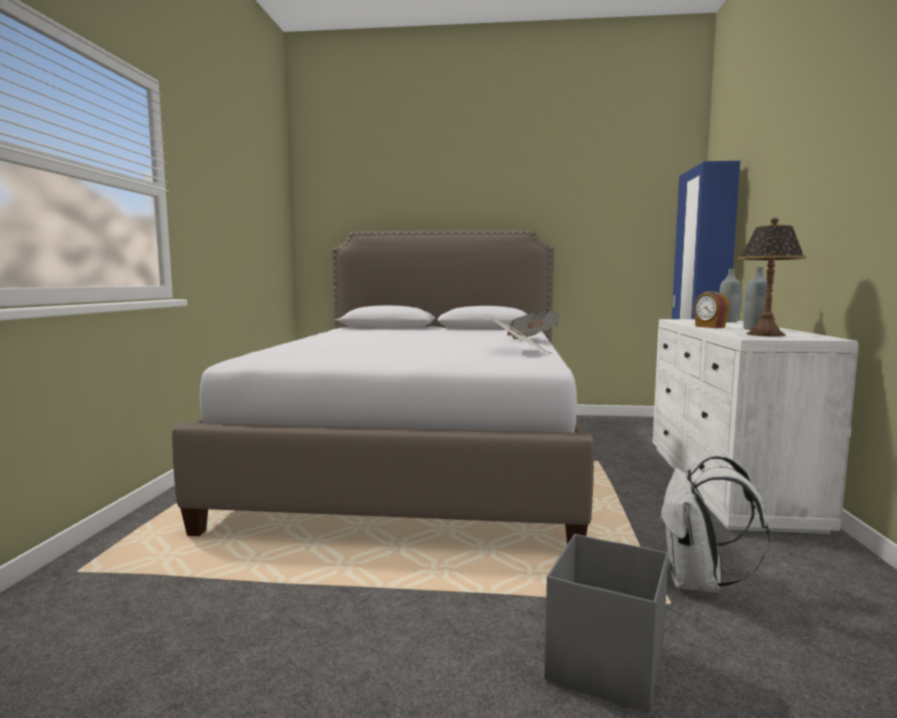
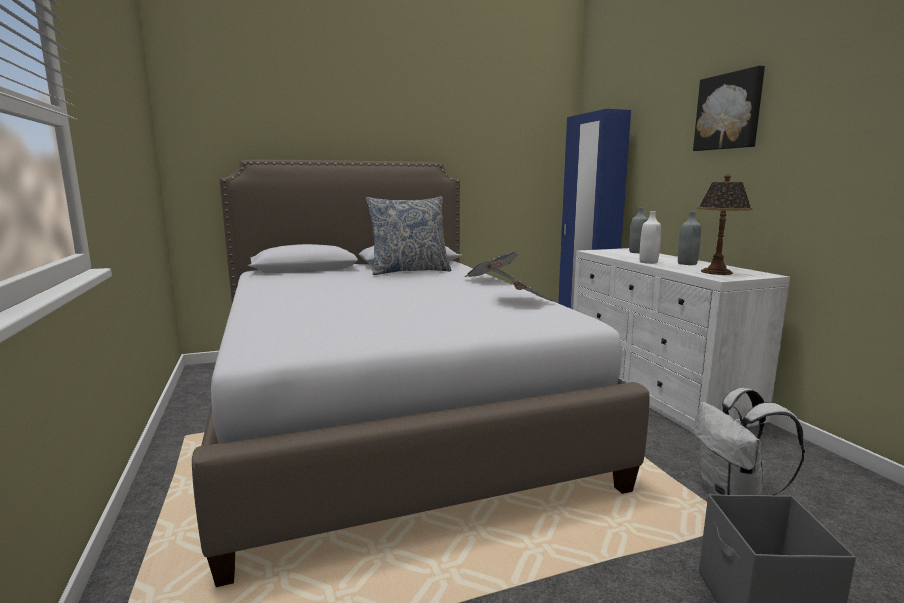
camera: 25 degrees left, 5 degrees up
alarm clock [694,291,729,328] -> white bottle [639,211,661,264]
none -> pillow [366,196,452,275]
none -> picture [693,66,765,151]

